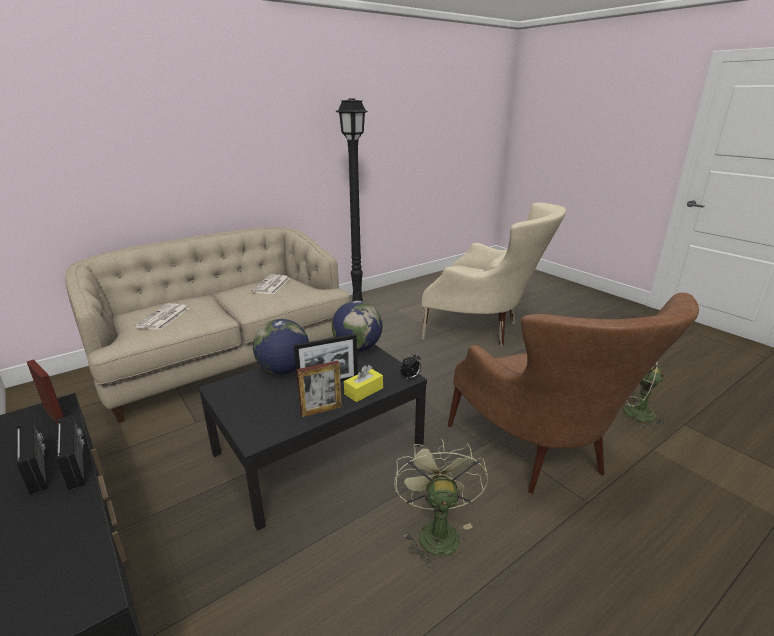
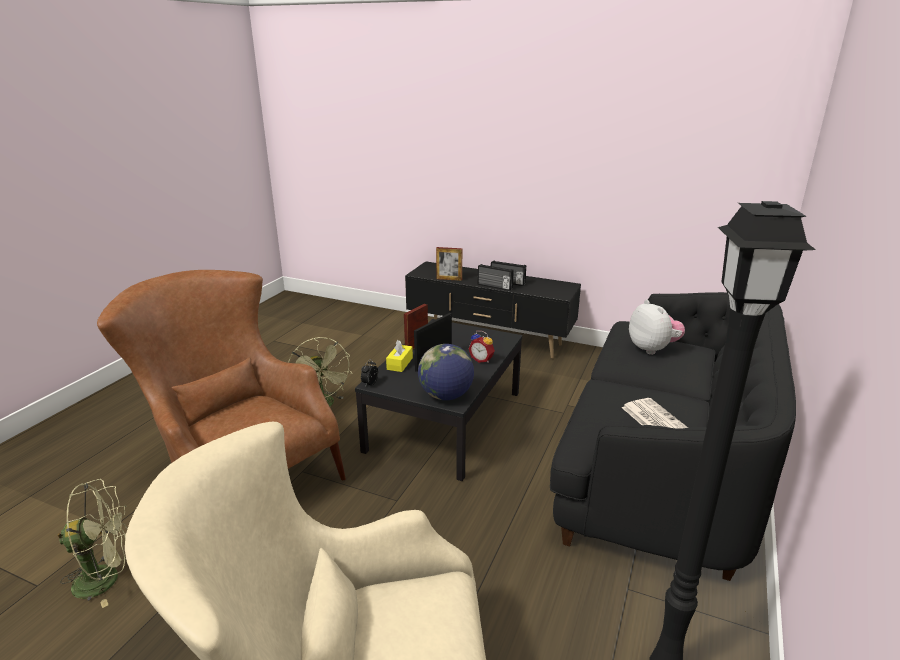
camera: 150 degrees right, 0 degrees up
picture frame [27,359,64,424] -> picture frame moved to [436,247,462,281]
beige sofa [65,227,350,423] -> black sofa [550,292,796,581]
newspaper [135,304,189,330] -> plush toy [629,300,685,355]
globe [253,319,309,374] -> alarm clock [468,331,495,363]

